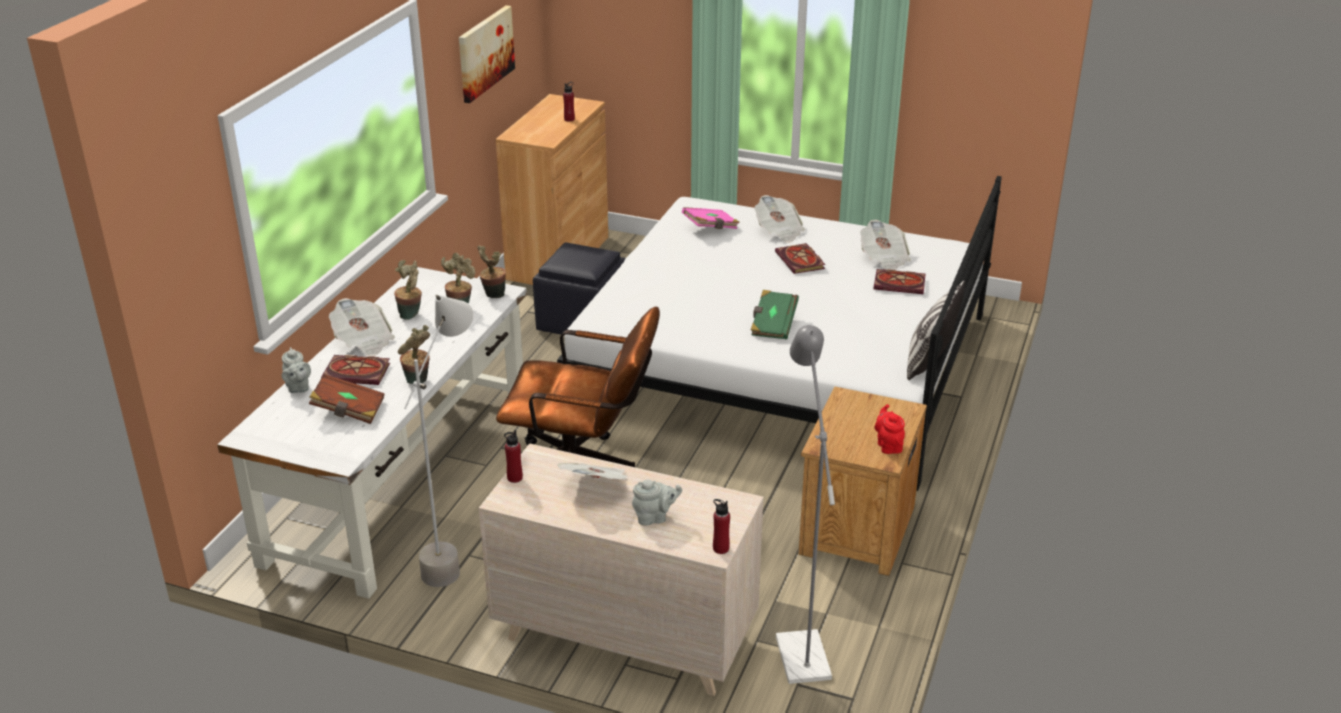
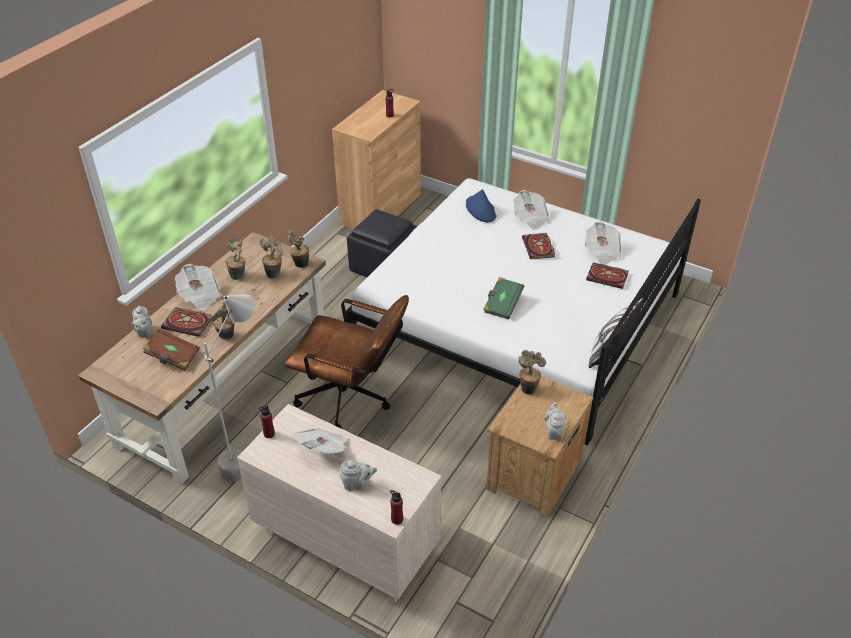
camera: 10 degrees right, 10 degrees up
white desk [217,267,527,599] -> brown desk [78,232,326,485]
picture [459,5,515,103] -> none
pink book [682,207,740,229] -> blue hat [466,189,496,222]
grey floor lamp [776,325,835,684] -> none
red teapot [875,404,905,454] -> grey teapot [544,402,566,440]
none -> potted plant [518,350,546,395]

